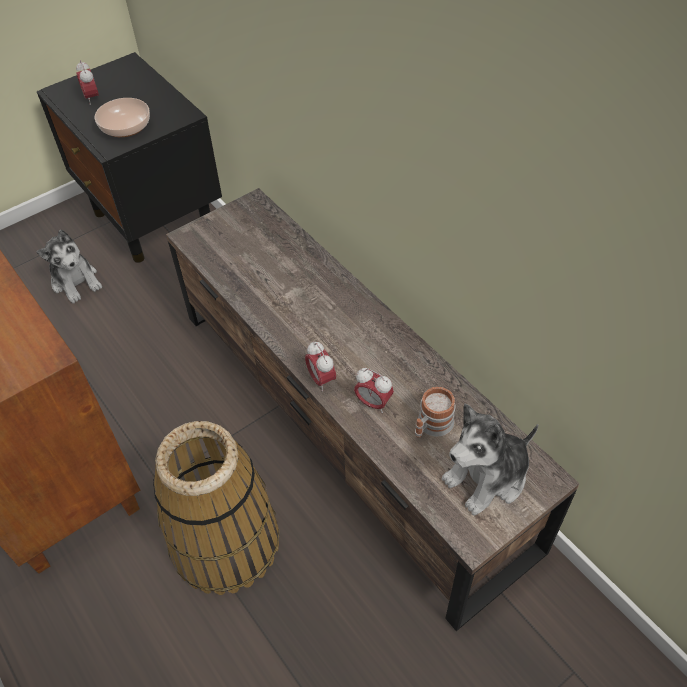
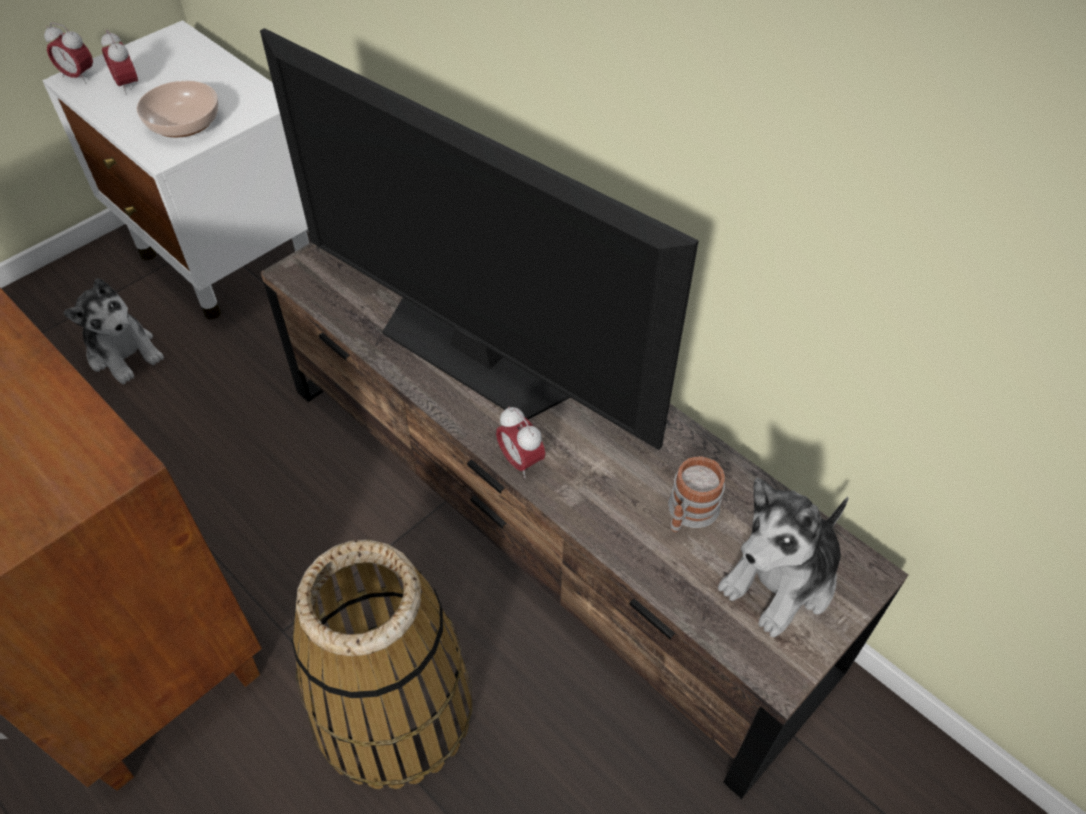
camera: 10 degrees left, 0 degrees up
black nightstand [37,52,222,263] -> white nightstand [42,20,309,319]
alarm clock [354,368,394,413] -> alarm clock moved to [44,22,93,84]
none -> television [260,28,699,450]

